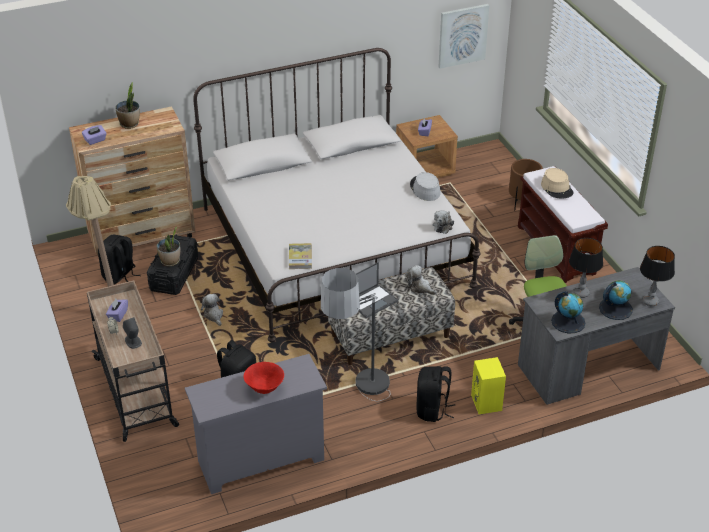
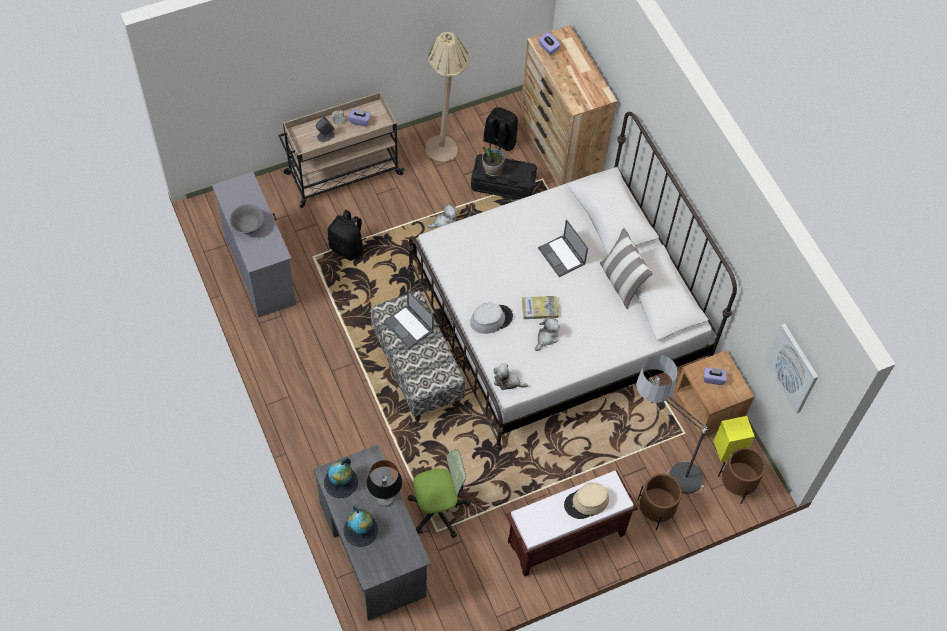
camera: 85 degrees right, 20 degrees up
potted plant [115,82,140,129] -> none
red bowl [244,362,284,394] -> grey bowl [230,204,264,234]
book [289,243,312,269] -> book moved to [522,296,559,319]
floor lamp [321,268,390,401] -> floor lamp moved to [636,355,708,494]
plush toy [406,265,437,295] -> plush toy moved to [535,317,560,351]
grey hat [410,172,441,201] -> grey hat moved to [470,303,513,334]
black backpack [417,366,455,422] -> none
yellow speaker [471,357,506,414] -> yellow speaker moved to [713,416,755,462]
table lamp [640,246,675,306] -> none
none -> laptop [538,219,588,277]
none -> pillow [600,227,653,309]
none -> brown planter [718,448,766,504]

